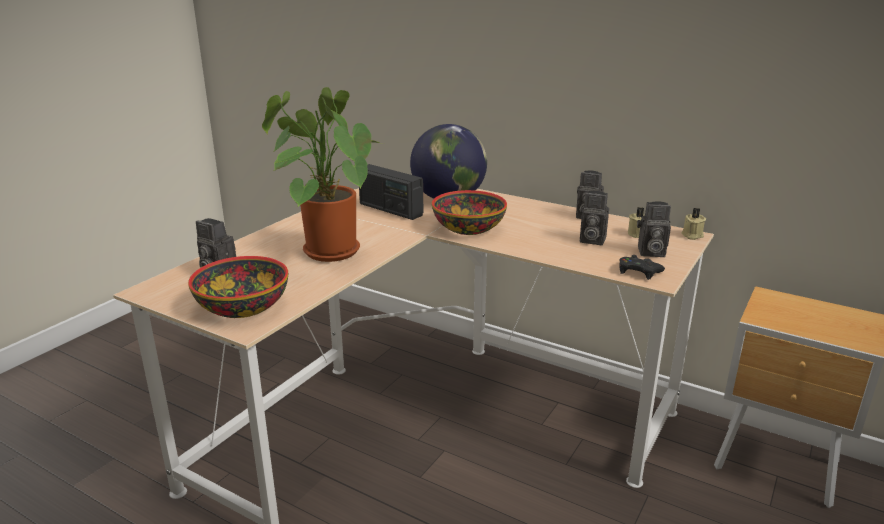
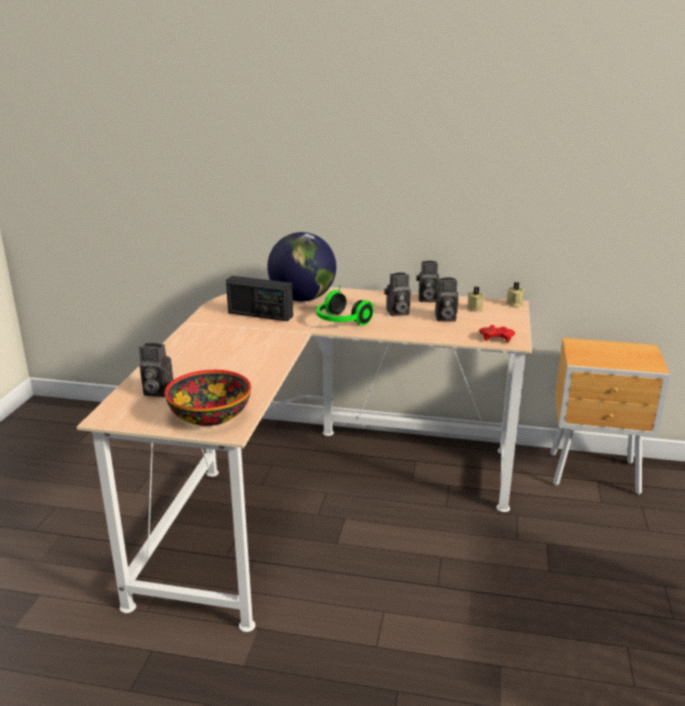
camera: 20 degrees left, 0 degrees up
potted plant [262,87,384,262] -> none
bowl [432,190,507,235] -> headphones [317,284,374,326]
black game controller [620,255,665,280] -> red game controller [479,325,515,343]
camera [637,201,671,257] -> camera moved to [384,272,411,316]

